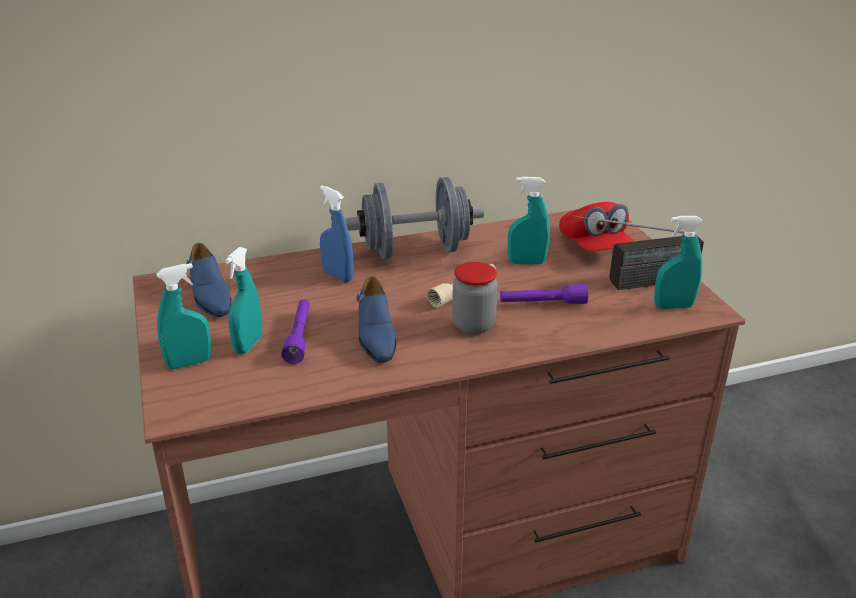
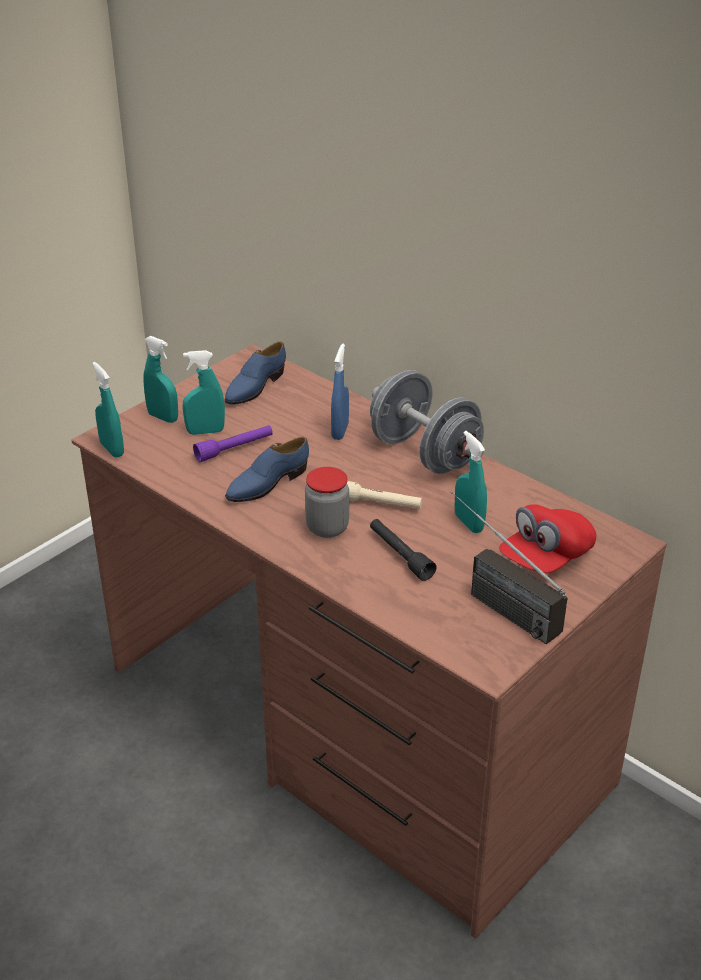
camera: 60 degrees right, 5 degrees up
purple flashlight [500,284,588,304] -> black flashlight [370,519,437,581]
turquoise spray bottle [654,216,704,309] -> turquoise spray bottle moved to [92,362,124,458]

